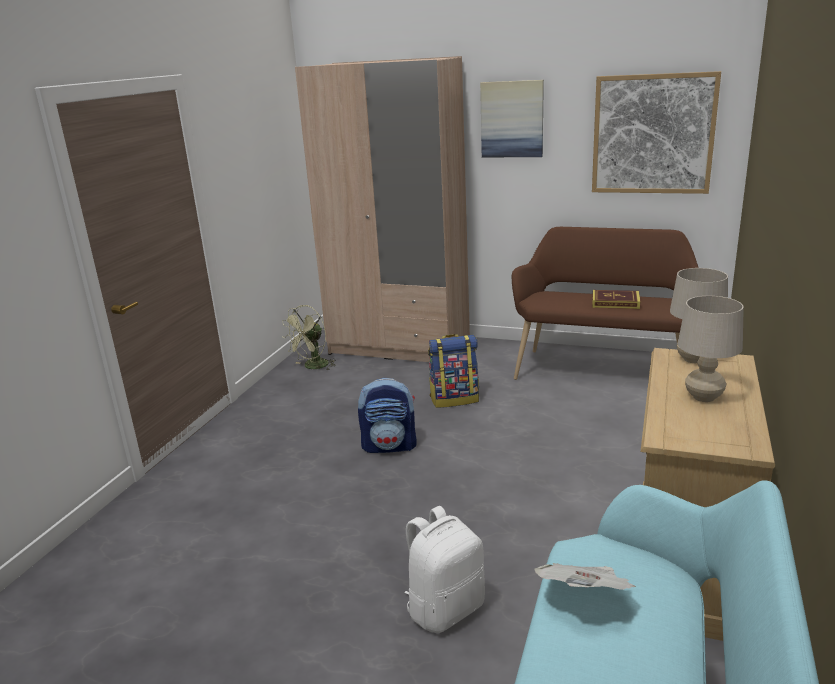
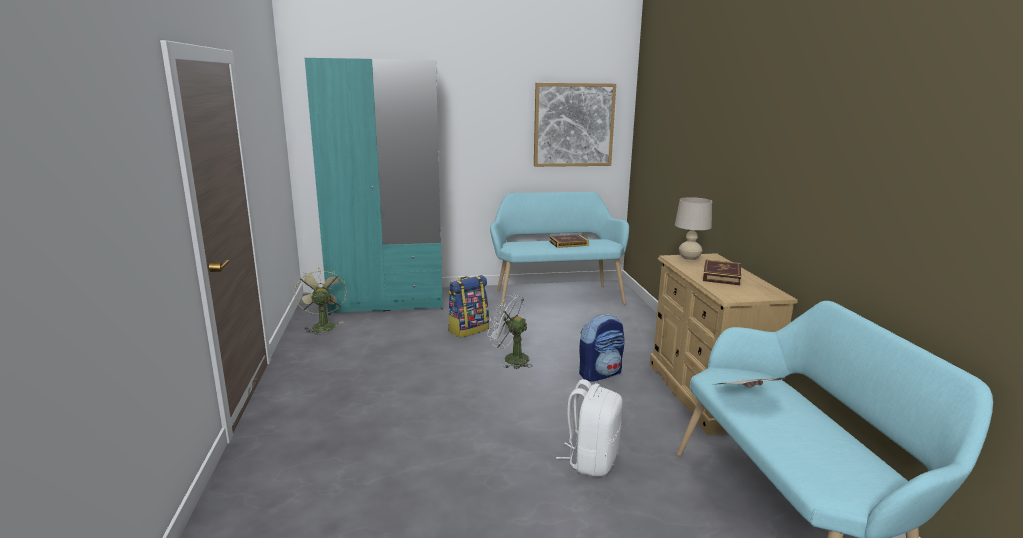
camera: 30 degrees left, 5 degrees down
green fan [282,305,336,370] -> green fan turned 150 degrees clockwise [294,267,347,335]
beige wardrobe [295,56,470,362] -> turquoise wardrobe [305,58,443,315]
backpack [358,378,417,453] -> backpack moved to [579,314,625,382]
picture [480,80,544,157] -> none
brown bench [512,227,699,380] -> turquoise bench [490,192,629,310]
beige table lamp [678,296,744,402] -> book [703,259,741,285]
none -> white fan [487,294,532,369]

